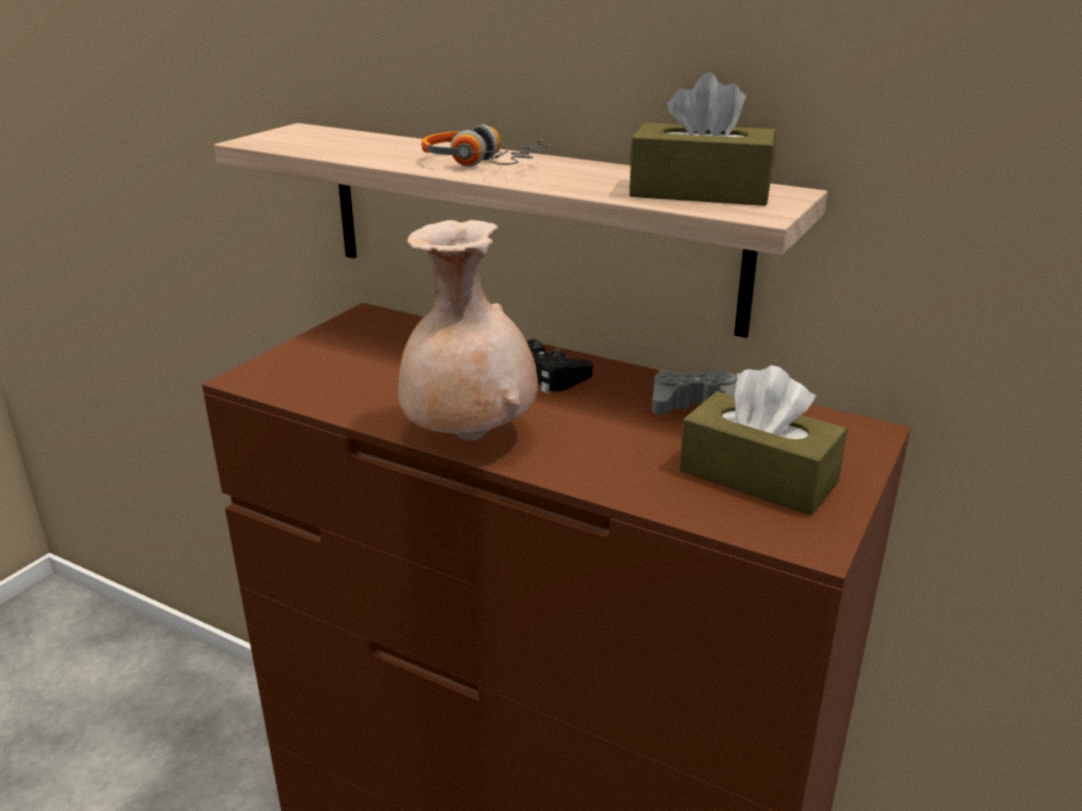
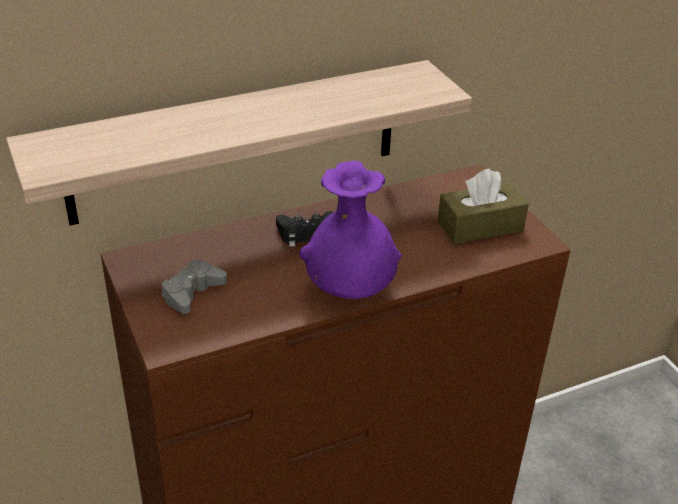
camera: 55 degrees left, 10 degrees up
beige vase [398,220,538,441] -> purple vase [299,161,402,299]
headphones [421,124,550,167] -> none
brown tissue box [629,72,776,206] -> none
grey game controller [652,370,737,414] -> grey game controller moved to [161,260,227,314]

